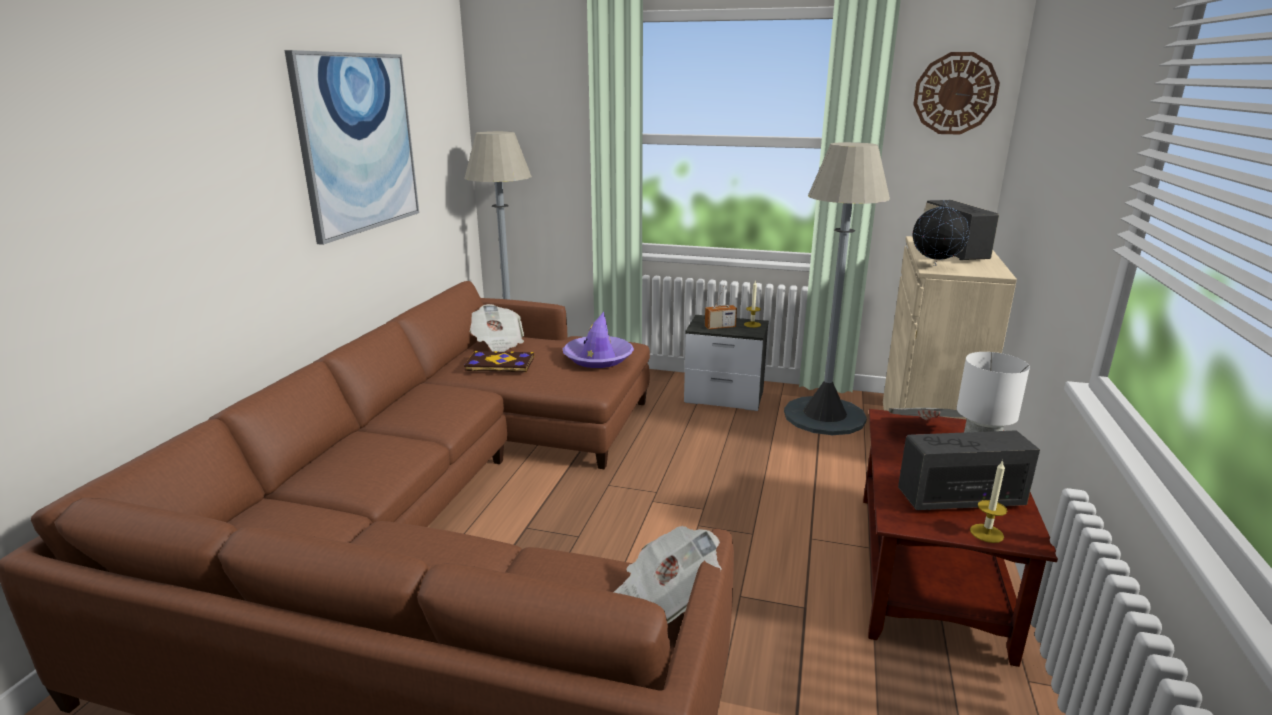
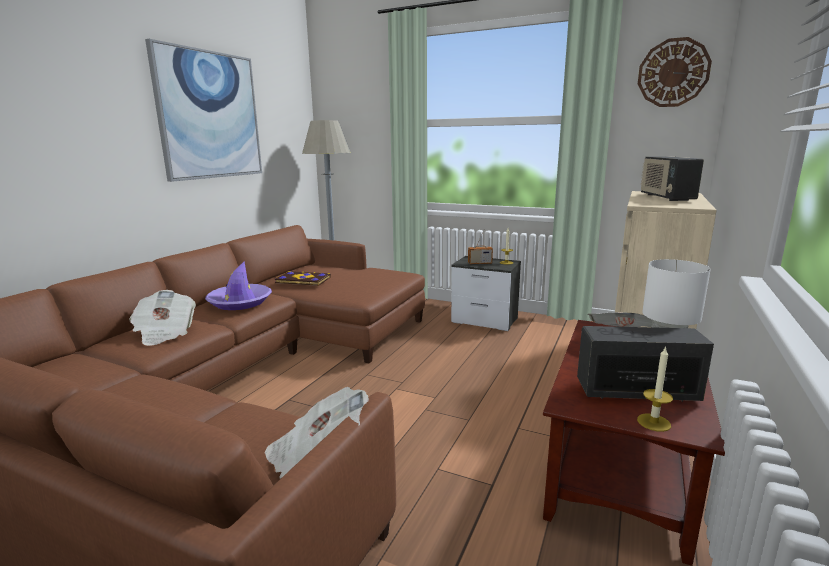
camera: 10 degrees right, 5 degrees down
newspaper [470,304,524,352] -> newspaper moved to [129,290,196,346]
purple hat [563,312,634,368] -> purple hat moved to [205,262,272,310]
grey floor lamp [784,142,890,435] -> none
globe [913,200,969,266] -> none

